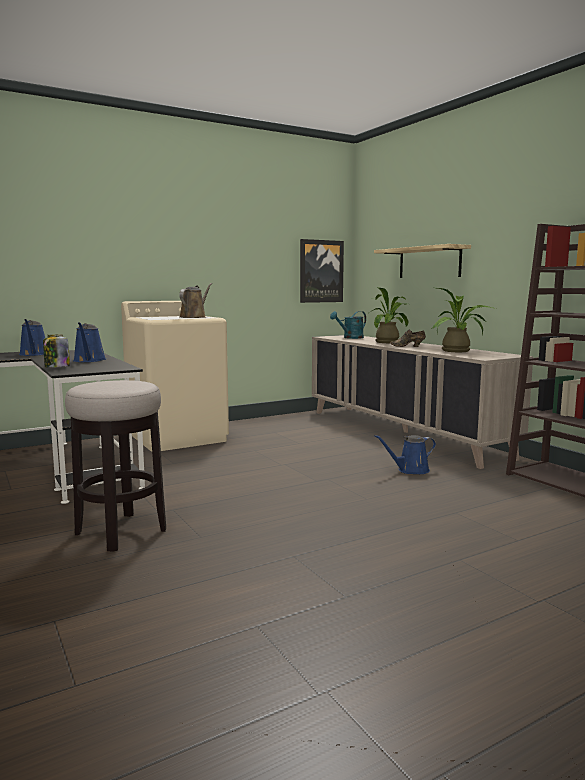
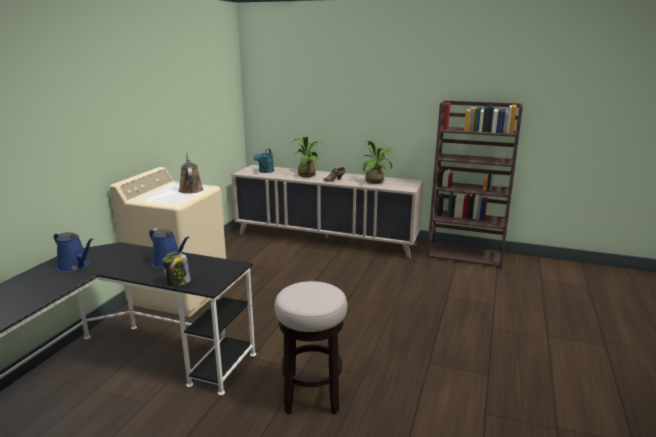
camera: 40 degrees left, 10 degrees up
picture [300,239,344,303] -> none
shelf [374,244,471,278] -> none
blue watering can [375,435,436,474] -> none

